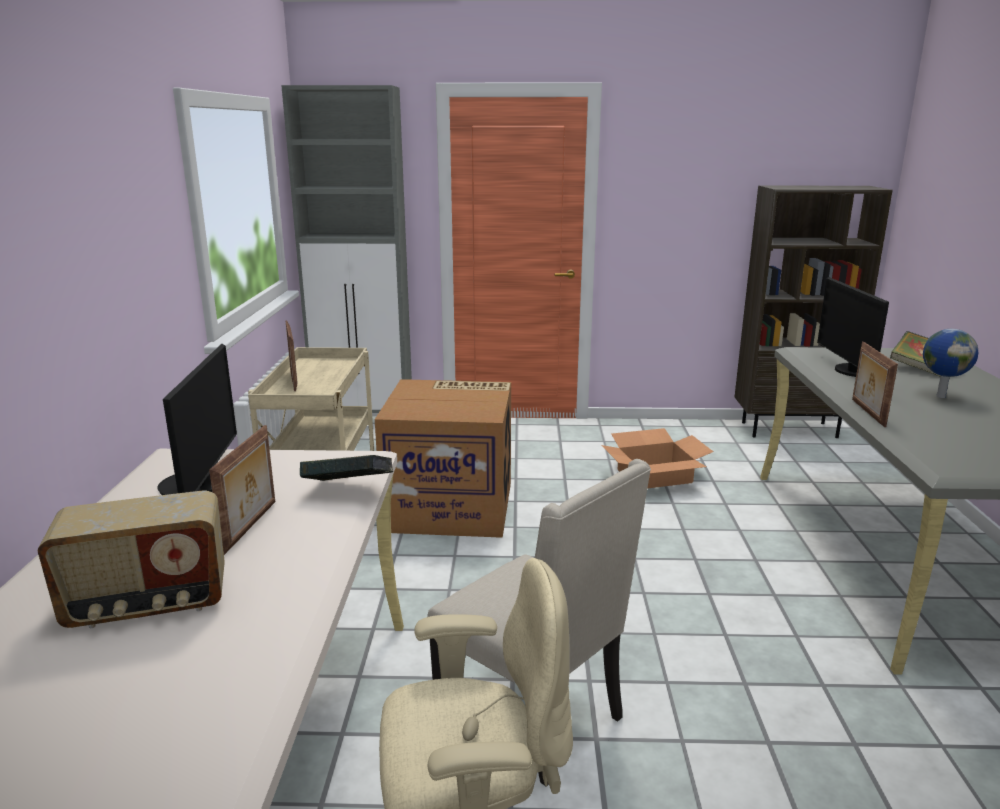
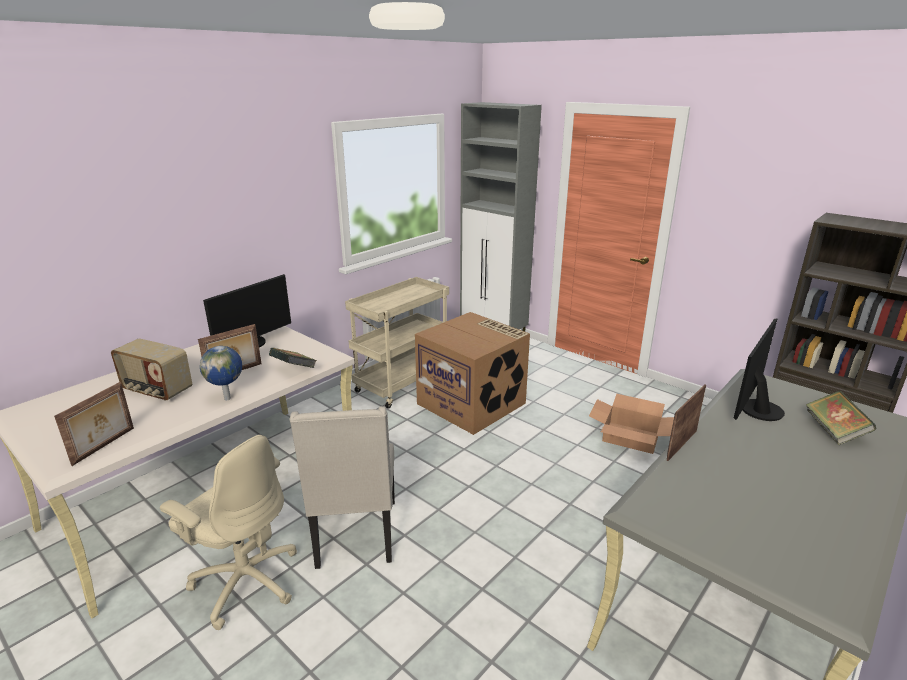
camera: 40 degrees right, 5 degrees up
picture frame [286,321,298,391] -> picture frame moved to [54,382,134,466]
globe [923,329,978,398] -> globe moved to [200,346,242,400]

